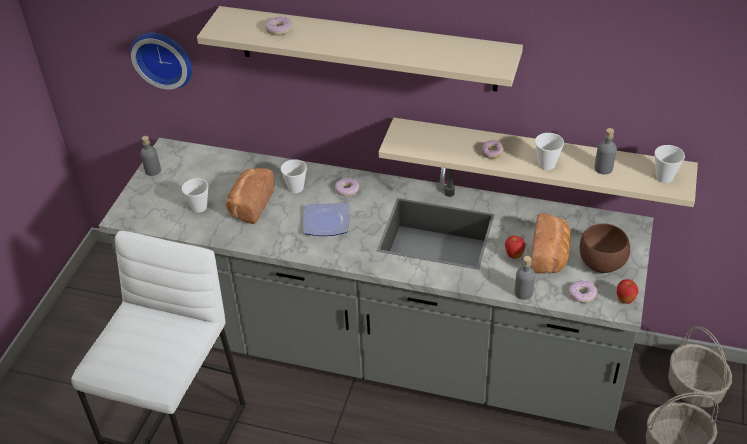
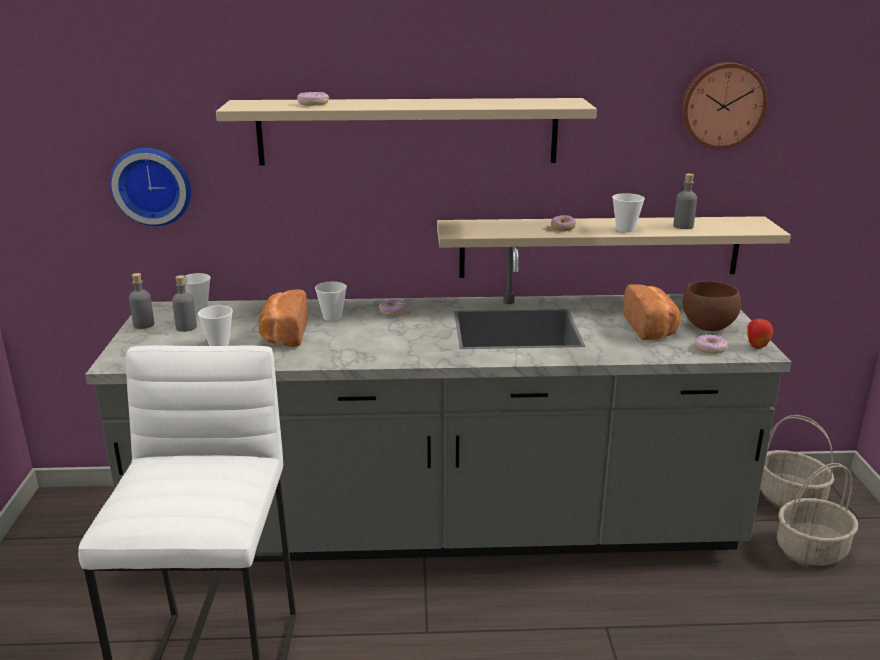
camera: 20 degrees left, 20 degrees down
plate [303,203,349,236] -> none
apple [505,236,526,259] -> none
grey bottle [514,256,535,300] -> grey bottle moved to [172,275,197,332]
cup [654,145,685,183] -> cup moved to [185,273,211,312]
none -> wall clock [680,62,768,150]

